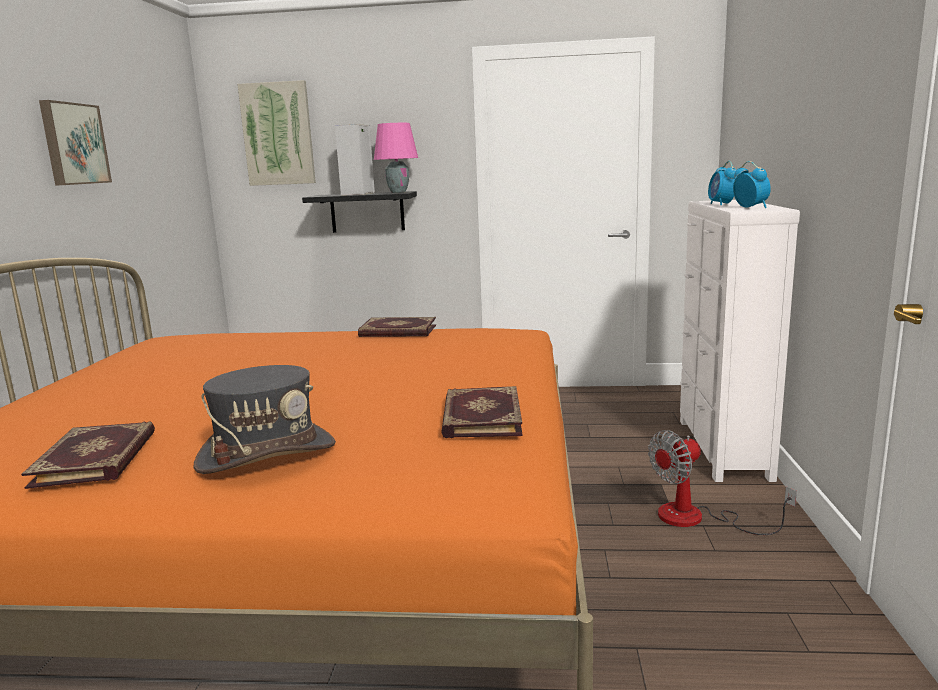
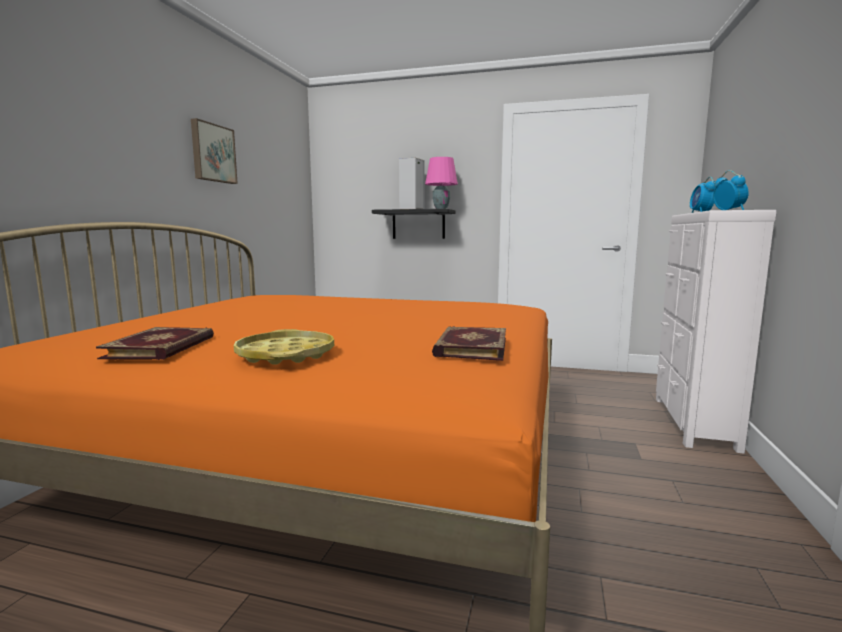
camera: 10 degrees right, 5 degrees down
grey hat [194,365,336,474] -> yellow tray [234,329,334,365]
picture [237,80,316,186] -> none
book [358,317,436,337] -> none
fan [648,430,797,535] -> none

